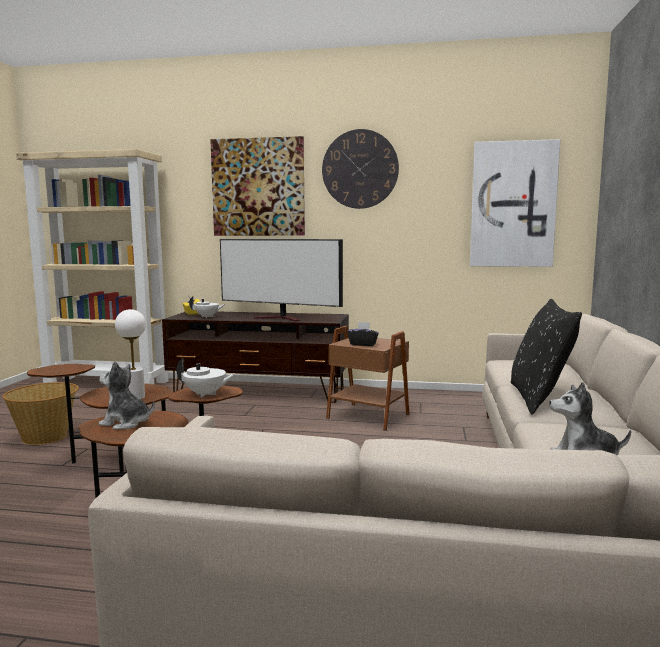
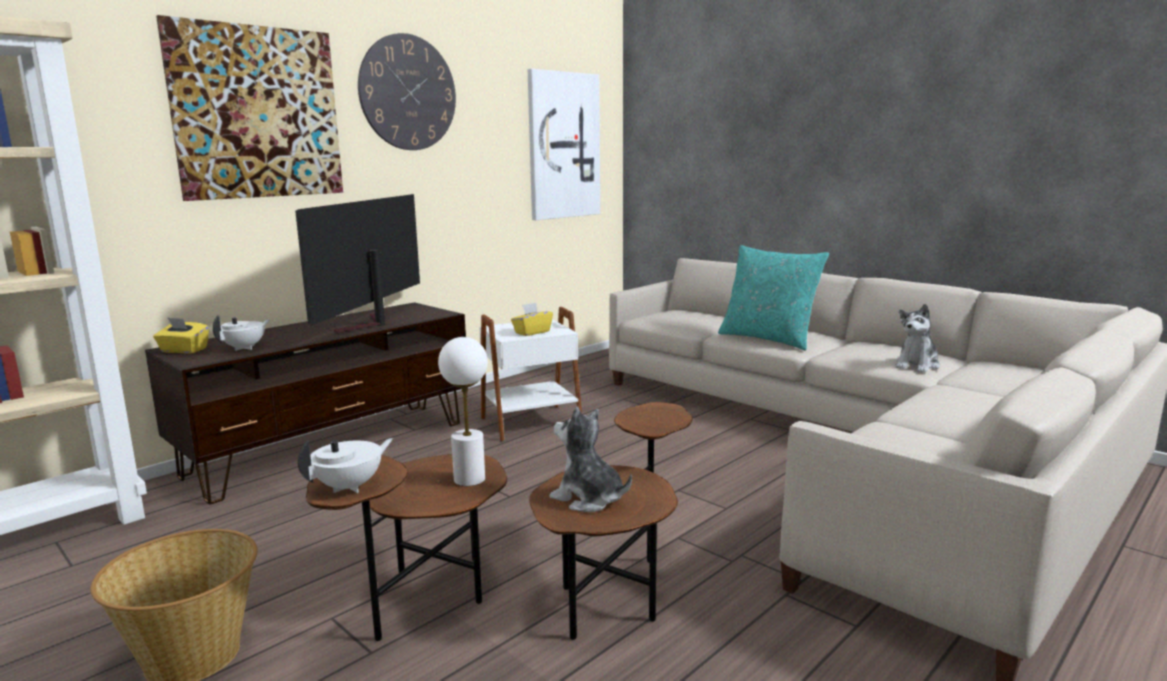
camera: 55 degrees left, 5 degrees up
plush toy [99,361,155,430] -> plush toy turned 75 degrees clockwise [550,407,632,512]
white teapot [176,358,236,398] -> white teapot moved to [298,438,393,493]
television [220,239,343,322] -> television turned 135 degrees clockwise [295,194,420,333]
brown side table [326,326,410,431] -> white side table [479,307,582,442]
black tissue box [347,322,379,346] -> yellow tissue box [511,303,553,336]
black pillow [511,299,582,415] -> turquoise pillow [718,245,829,351]

